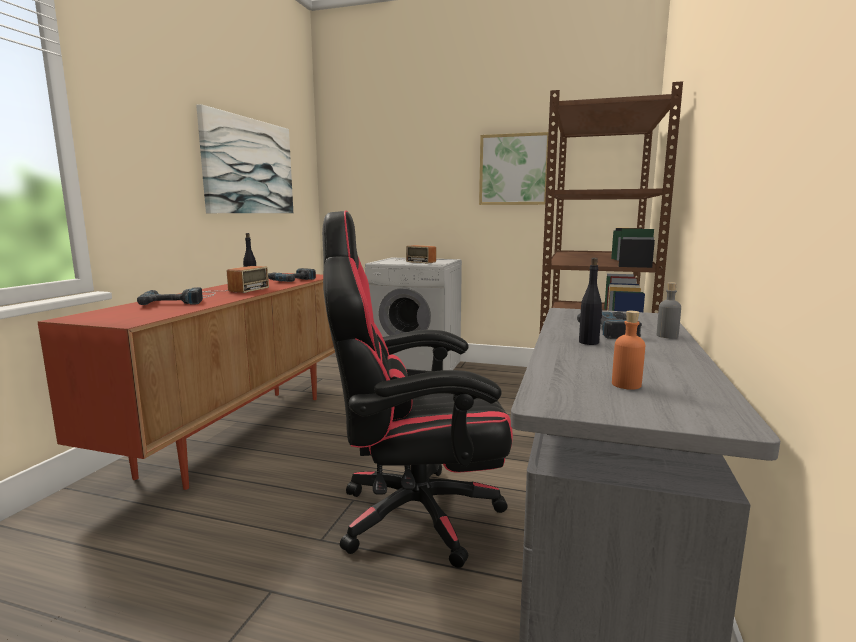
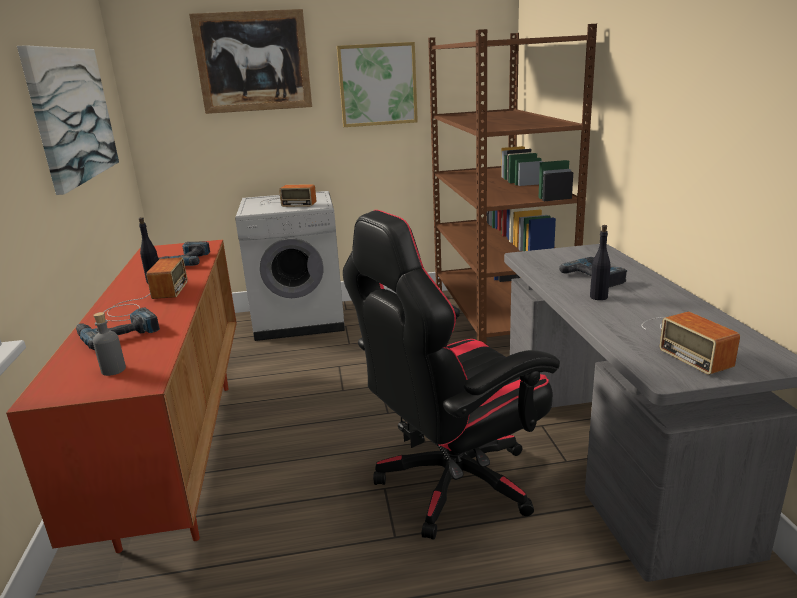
camera: 25 degrees left, 10 degrees up
orange bottle [612,311,645,390] -> radio [642,312,740,375]
grey bottle [657,282,681,338] -> grey bottle moved to [93,312,126,376]
none -> picture [189,9,312,114]

